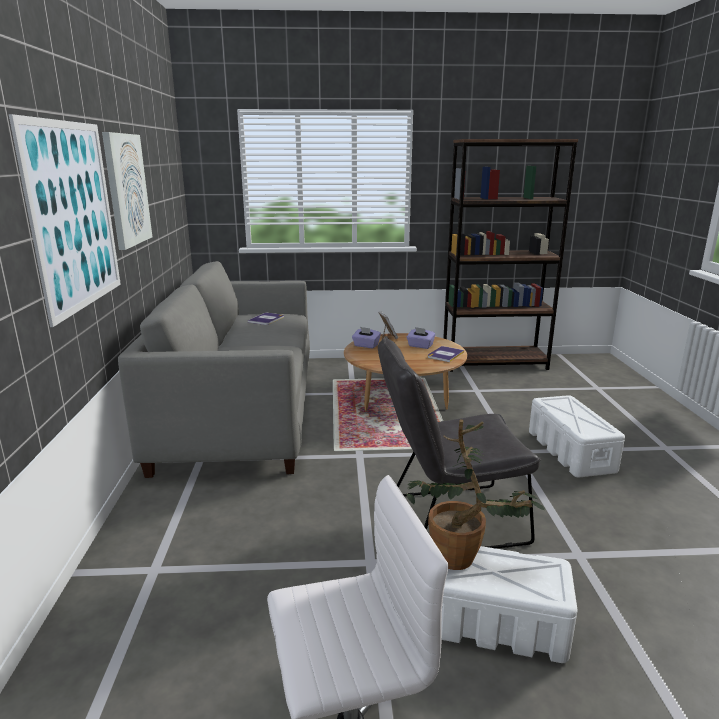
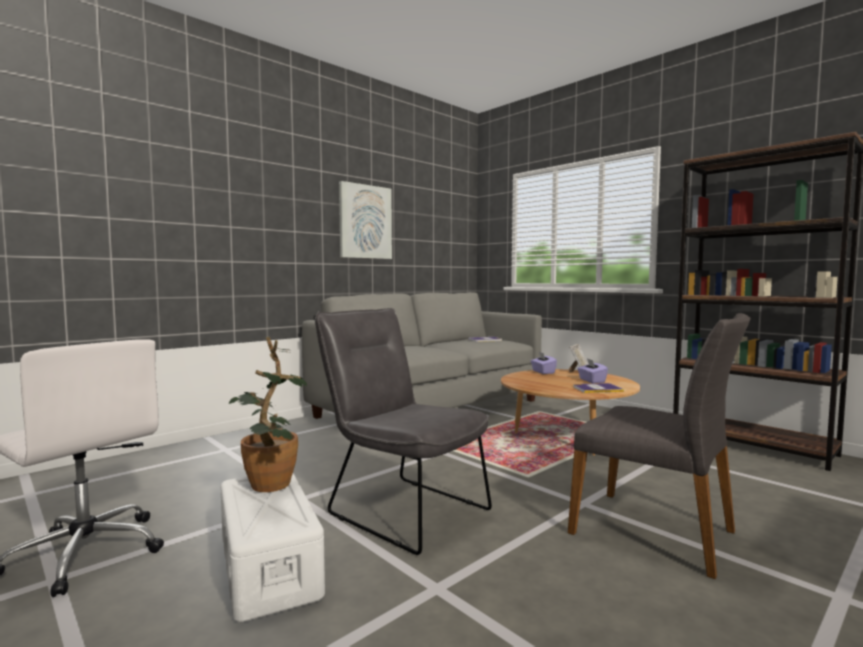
camera: 50 degrees right, 15 degrees down
picture [9,114,121,327] -> none
white storage box [529,395,625,478] -> grey chair [568,313,751,579]

